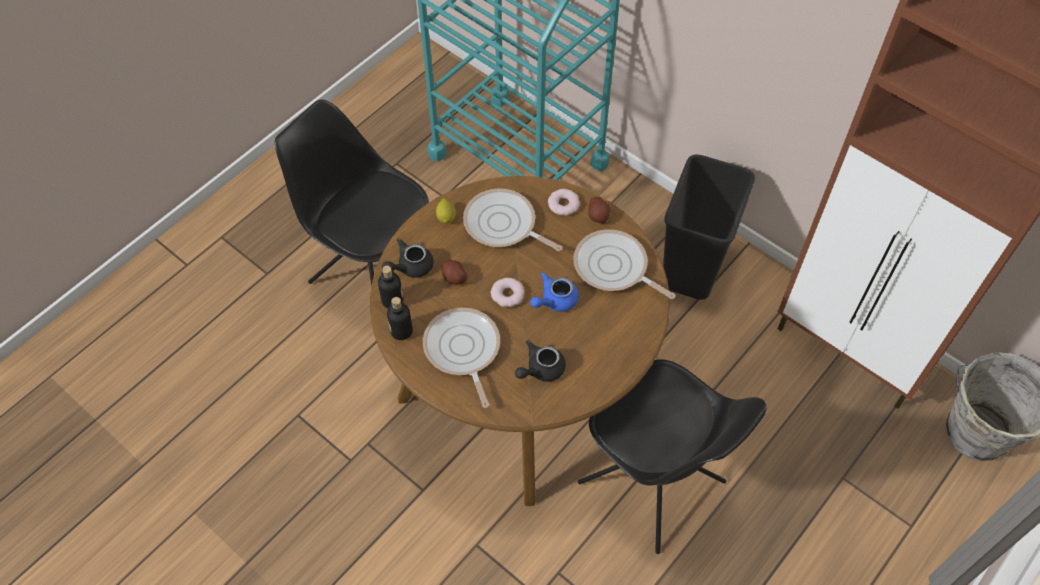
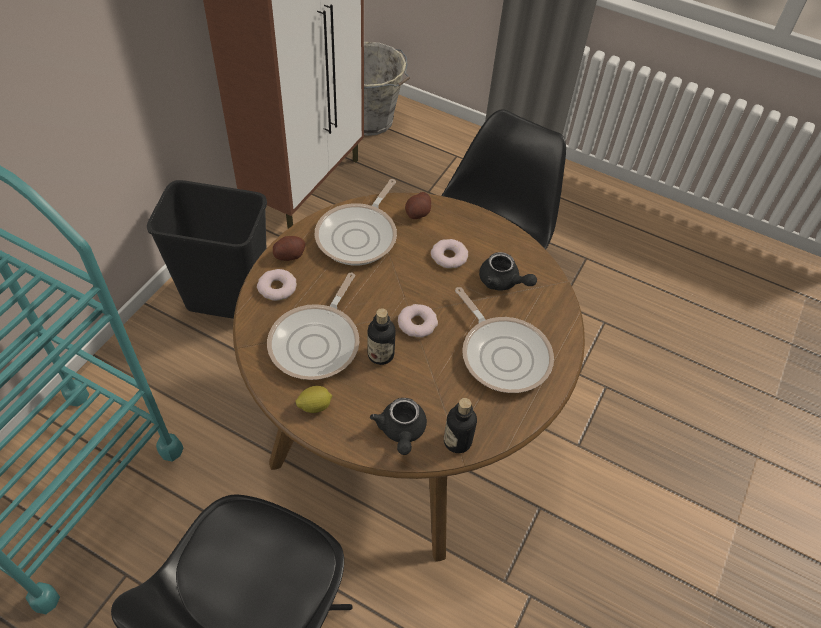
camera: 105 degrees left, 5 degrees down
black teapot [382,238,434,278] -> black teapot turned 45 degrees clockwise [370,398,427,455]
bottle [387,297,413,340] -> bottle moved to [367,308,396,365]
frying pan [423,307,500,408] -> frying pan turned 90 degrees counterclockwise [455,287,554,393]
potato [441,260,467,285] -> potato moved to [405,192,431,219]
blue teapot [530,272,579,312] -> none
none -> donut [431,239,468,269]

